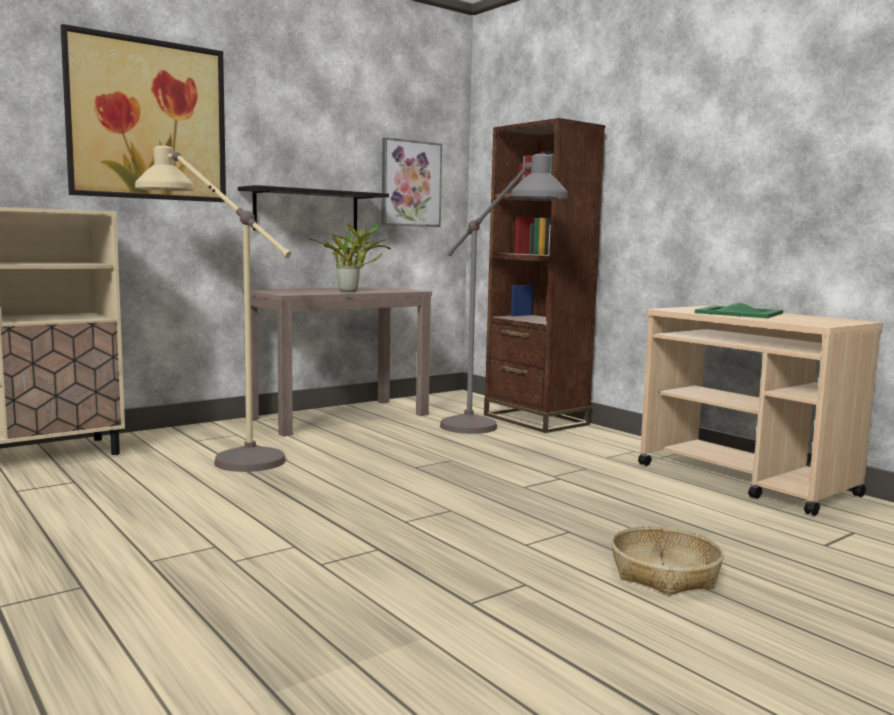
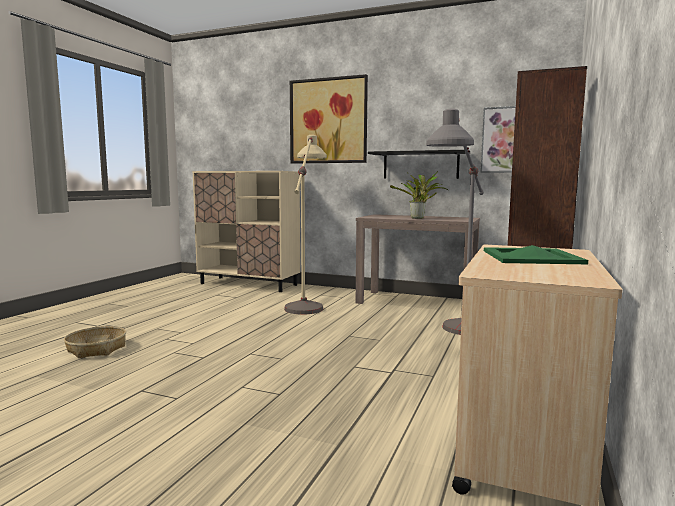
camera: 60 degrees right, 0 degrees up
basket [611,526,724,596] -> basket moved to [64,326,126,358]

